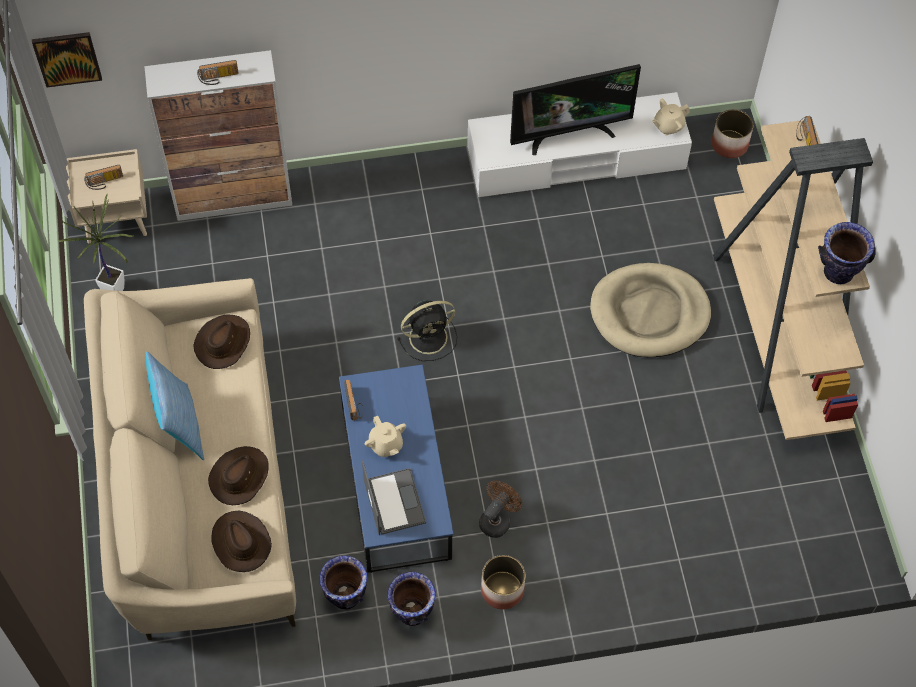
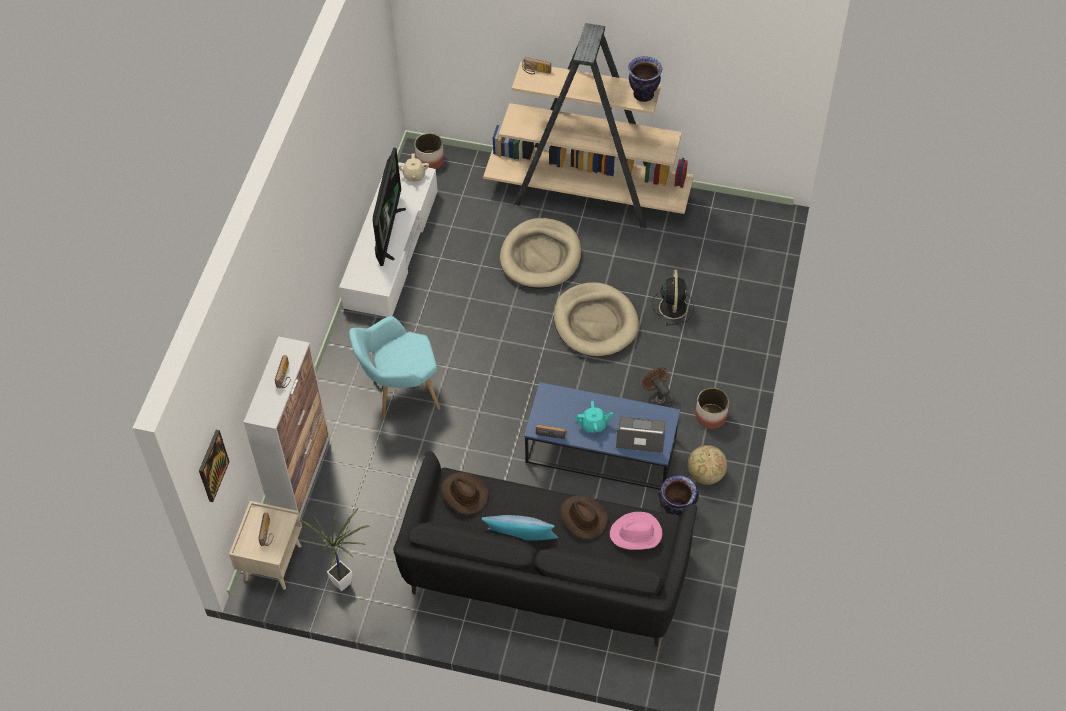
camera: 65 degrees left, 5 degrees down
beige sofa [84,278,296,641] -> black sofa [393,451,697,647]
brown hat [211,510,272,572] -> pink hat [610,512,662,550]
beige teapot [365,416,406,457] -> turquoise teapot [576,401,613,433]
vase [387,572,436,626] -> globe [687,445,727,485]
black fan [397,300,457,361] -> black fan moved to [652,270,694,325]
none -> turquoise armchair [349,316,440,419]
none -> beige dog bed [554,282,639,357]

